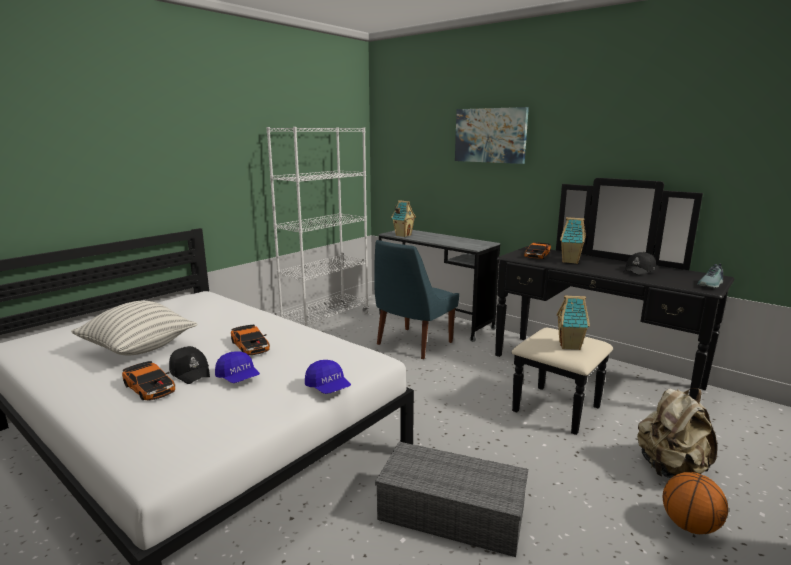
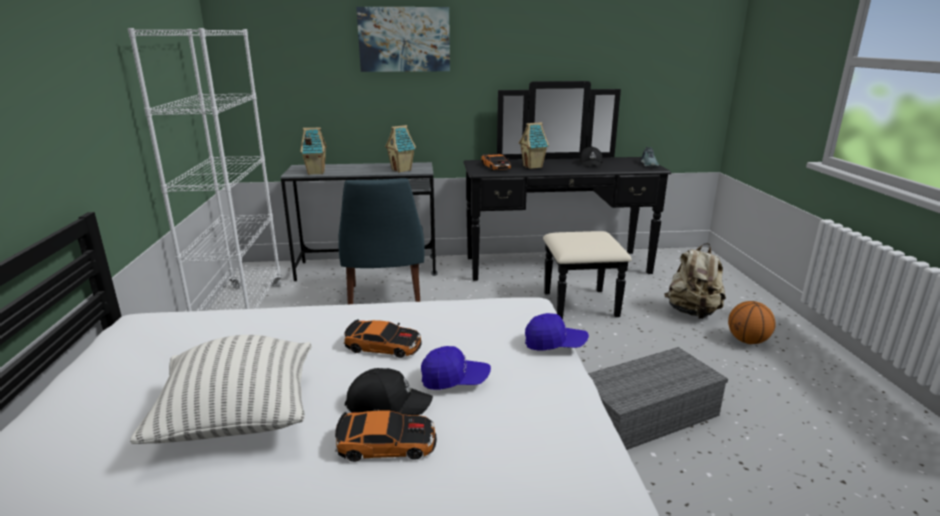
camera: 45 degrees left, 5 degrees up
toy house [557,295,590,350] -> toy house moved to [385,125,416,173]

